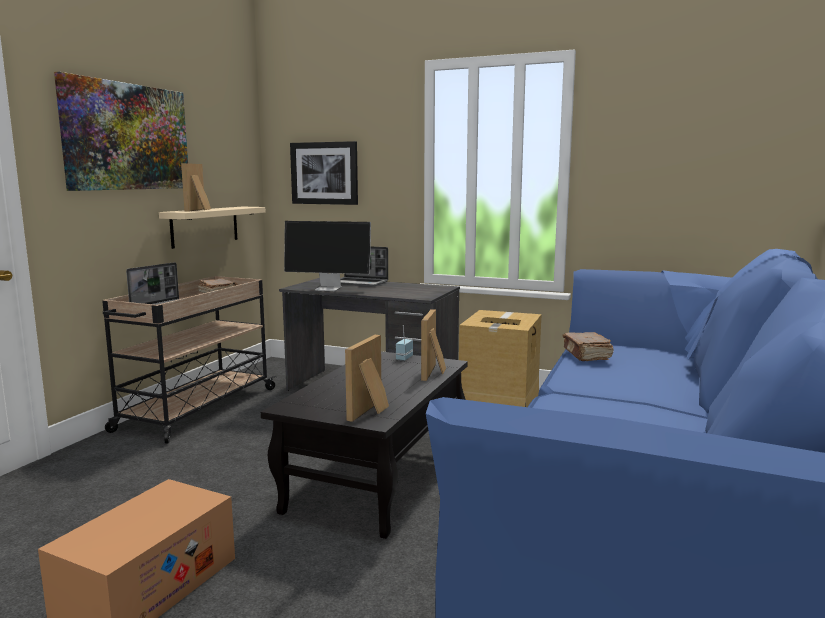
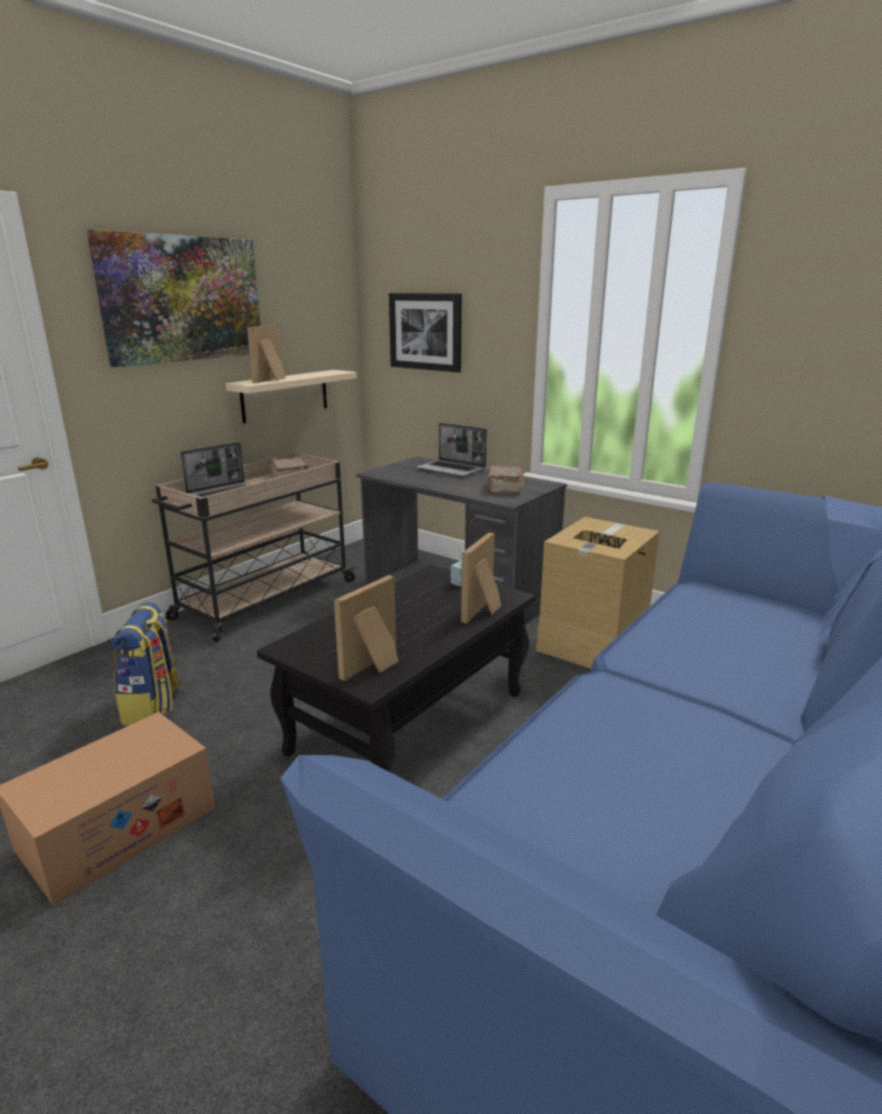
camera: 15 degrees right, 10 degrees up
monitor [284,221,371,291] -> none
brown book [562,332,614,361] -> brown book moved to [487,466,524,494]
none -> backpack [112,602,184,725]

